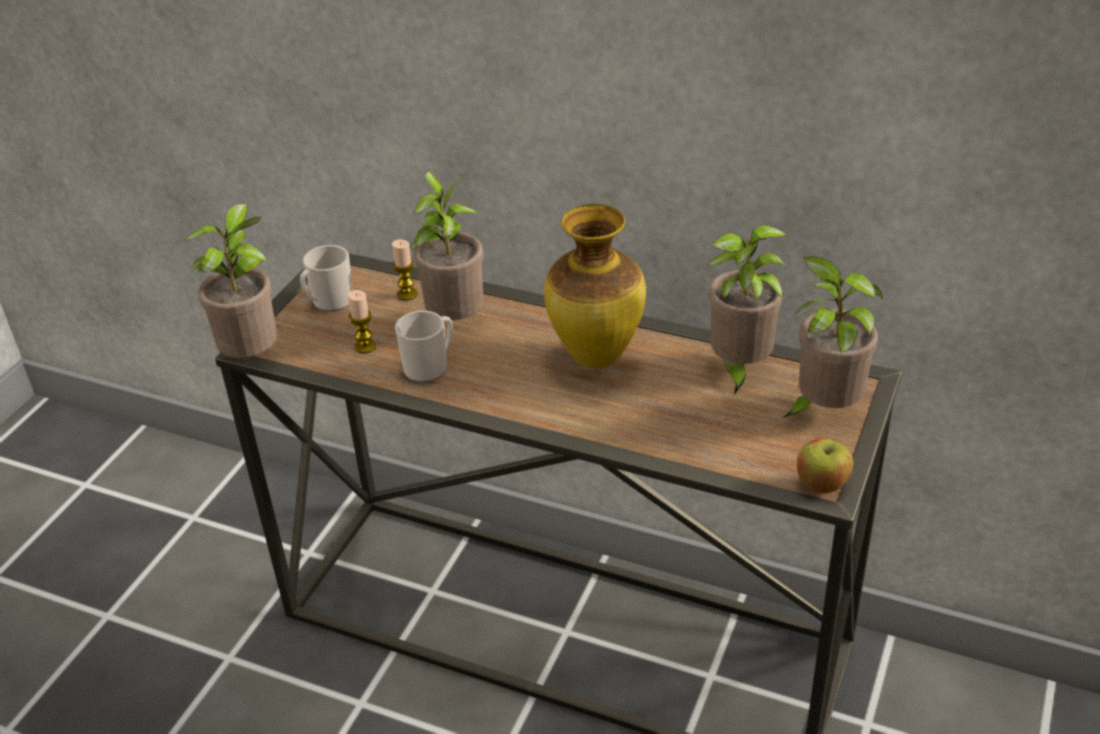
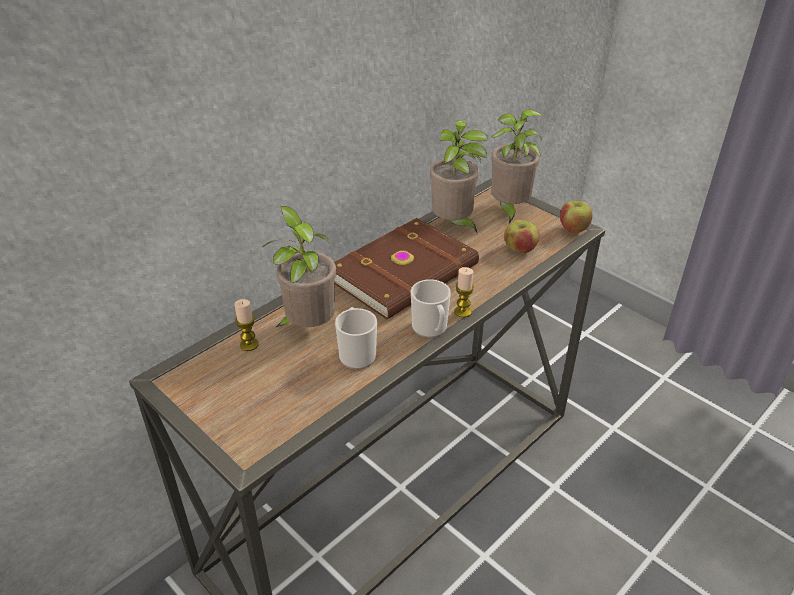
camera: 70 degrees left, 0 degrees up
potted plant [185,203,277,358] -> none
mug [300,245,353,312] -> mug moved to [411,279,451,338]
candle [348,290,376,354] -> candle moved to [454,267,474,318]
vase [544,204,646,368] -> brown book [334,218,479,320]
none -> apple [504,220,540,253]

